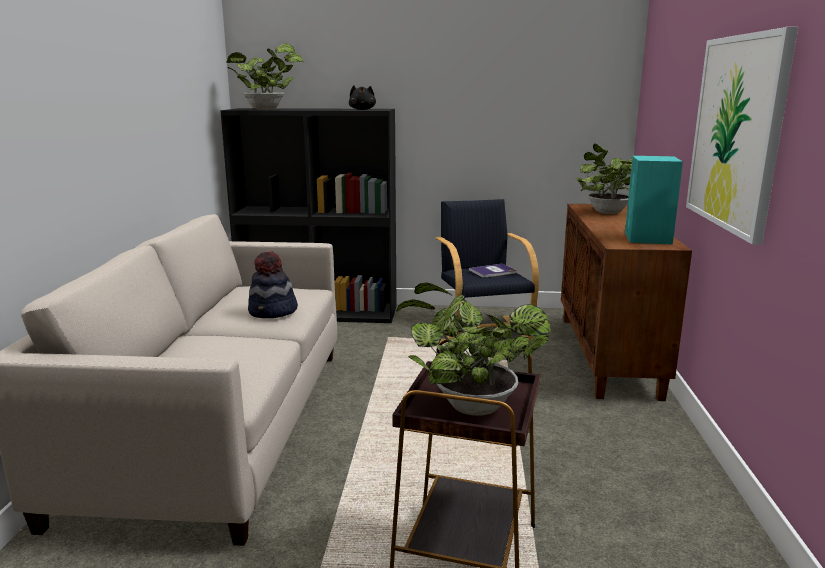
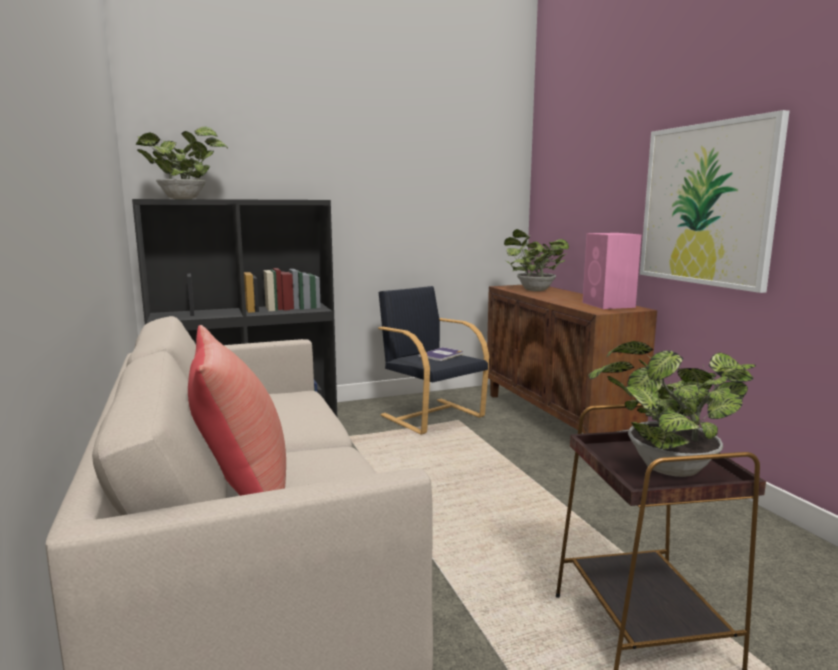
camera: 25 degrees left, 5 degrees down
hat [248,251,298,318] -> none
black plush toy [349,85,376,110] -> none
turquoise speaker [625,156,683,245] -> pink speaker [583,233,641,309]
none -> red pillow [188,325,286,496]

